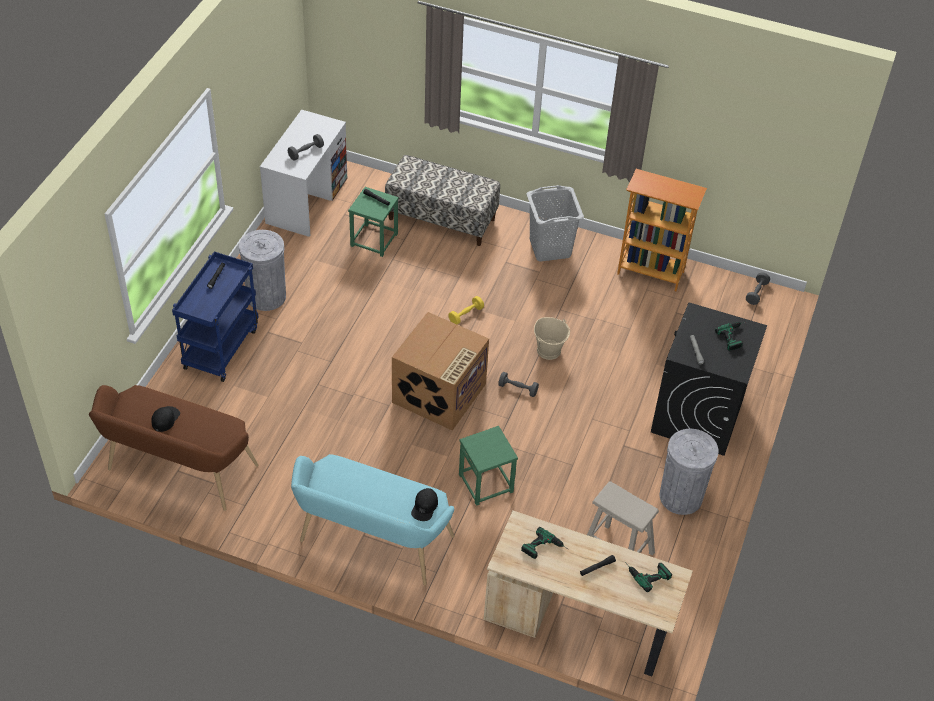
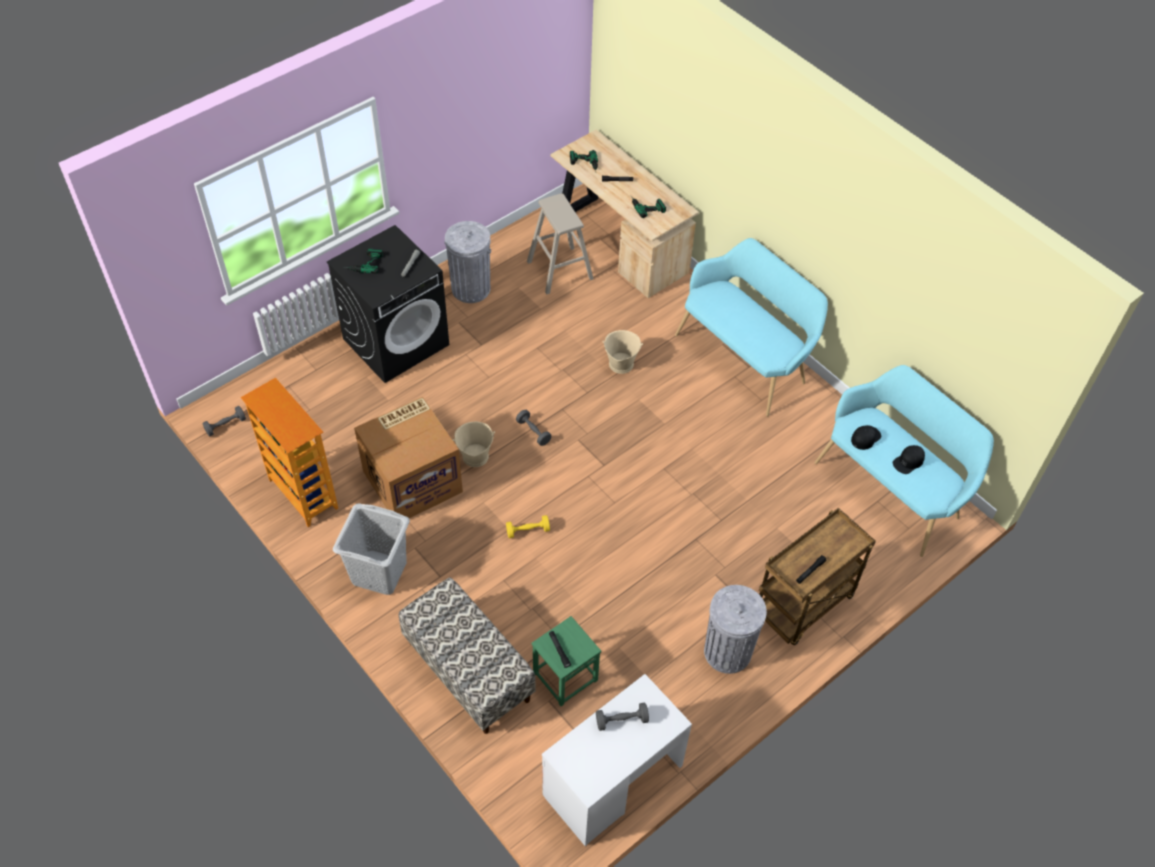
camera: 150 degrees left, 5 degrees up
brown bench [89,385,259,511] -> turquoise bench [815,365,994,557]
blue cart [172,251,259,382] -> brown cart [759,508,876,645]
cardboard box [392,312,489,430] -> cardboard box moved to [354,397,463,518]
black cap [411,488,438,521] -> black cap moved to [851,425,881,450]
green stool [459,426,518,506] -> beige bucket [602,330,643,374]

